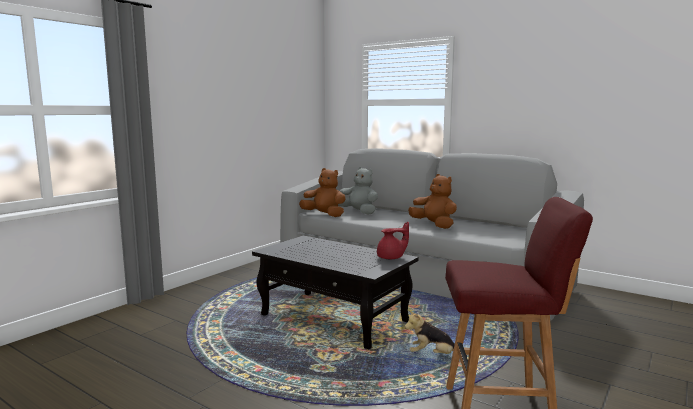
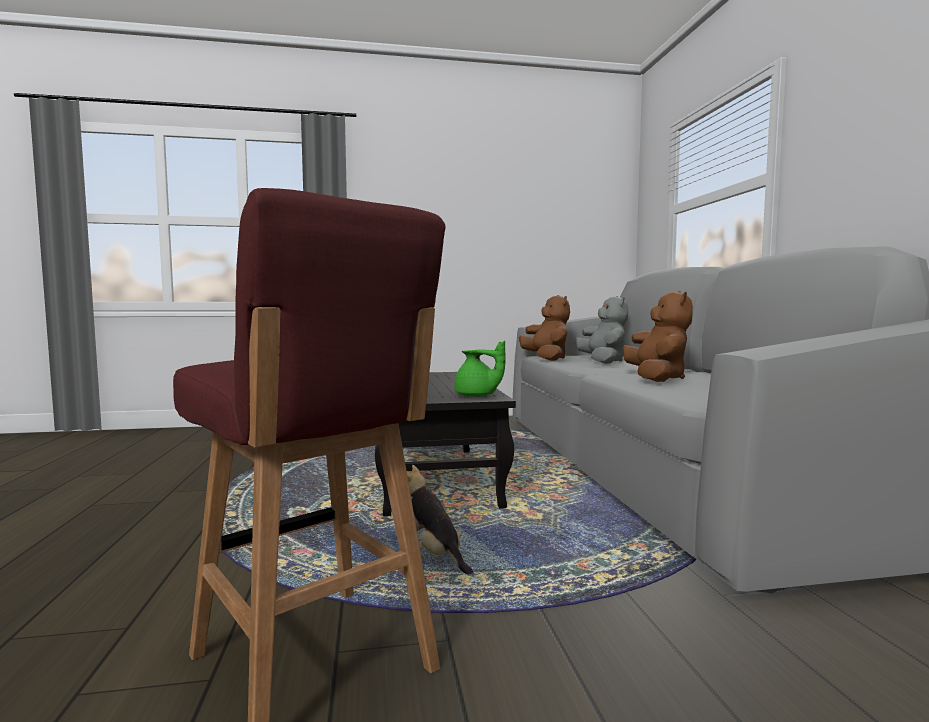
camera: 45 degrees right, 5 degrees down
red teapot [377,222,409,259] -> green teapot [454,340,506,397]

